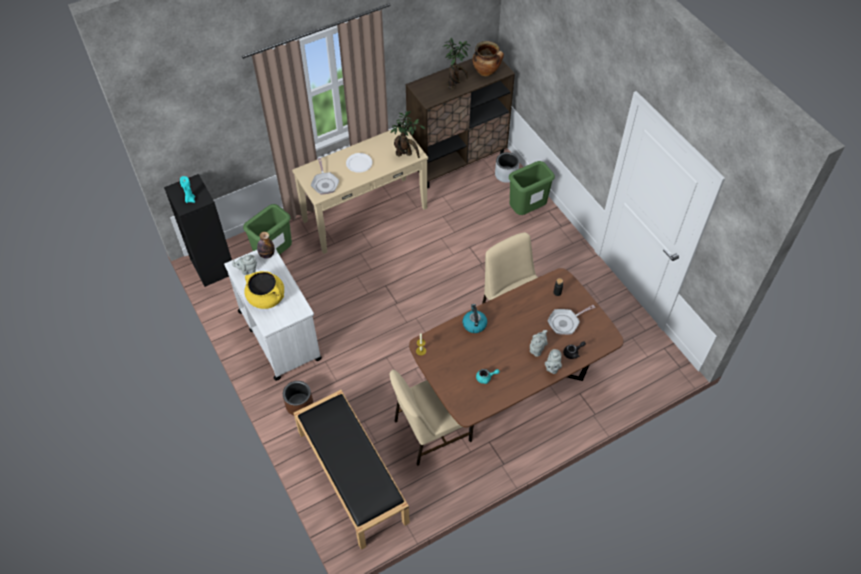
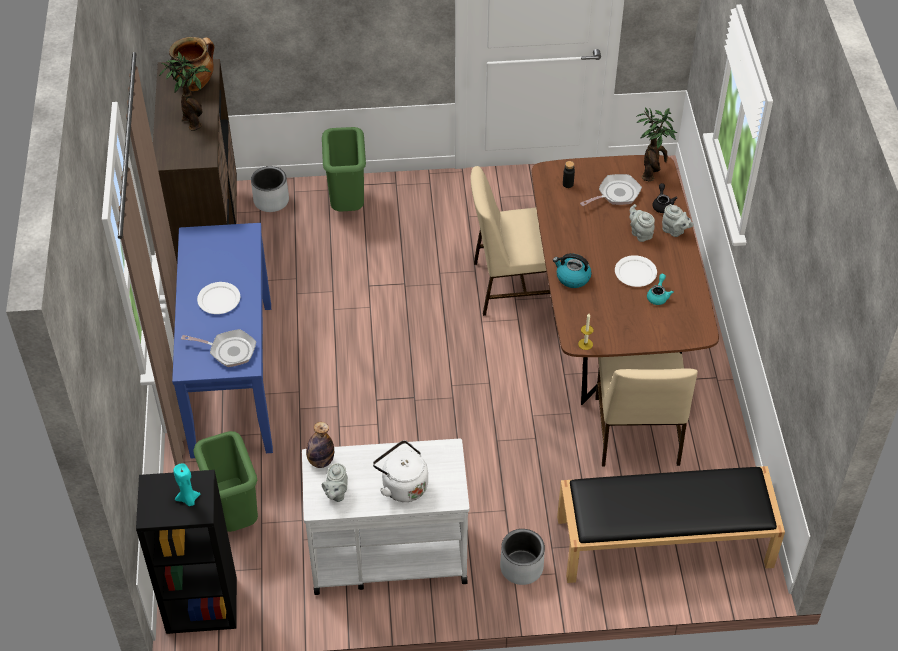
camera: 65 degrees left, 5 degrees down
yellow cooking pot [244,271,284,309] -> white kettle [373,440,428,502]
brown planter [283,381,313,416] -> grey planter [500,529,545,585]
beige console table [292,125,428,254] -> blue console table [172,223,273,459]
potted plant [391,111,425,158] -> potted plant moved to [636,107,677,181]
frying pan [547,305,595,335] -> frying pan turned 120 degrees counterclockwise [580,174,642,206]
none -> white plate [615,255,657,287]

